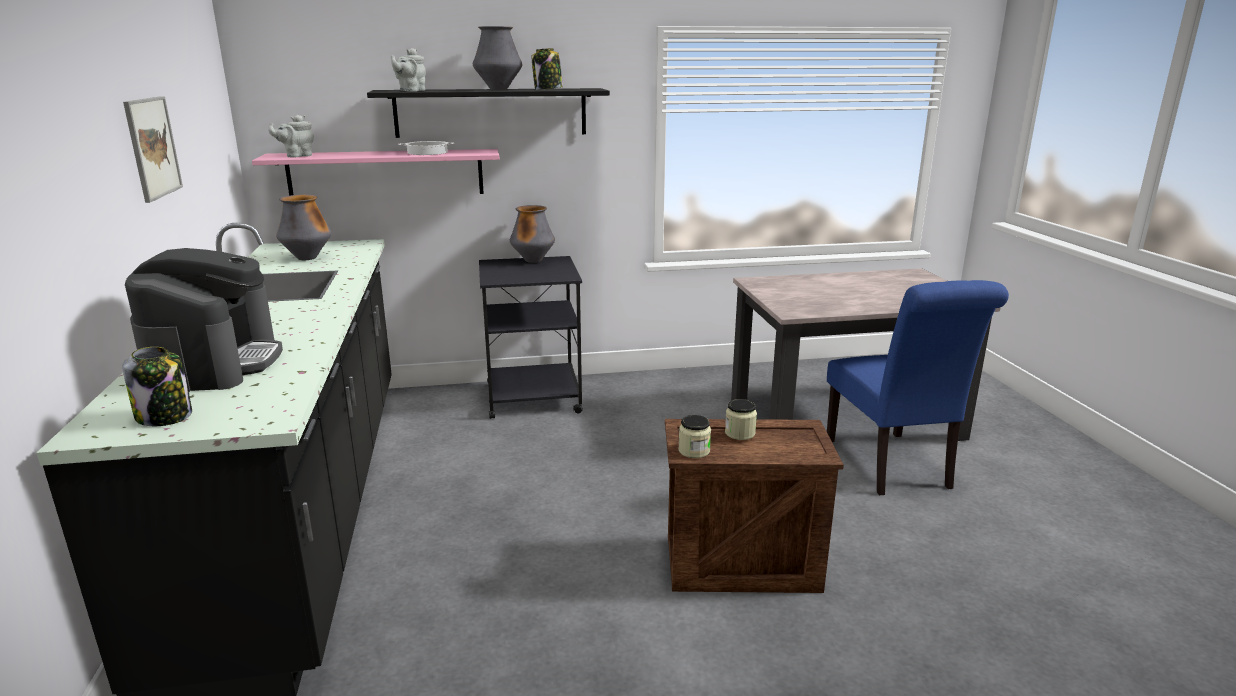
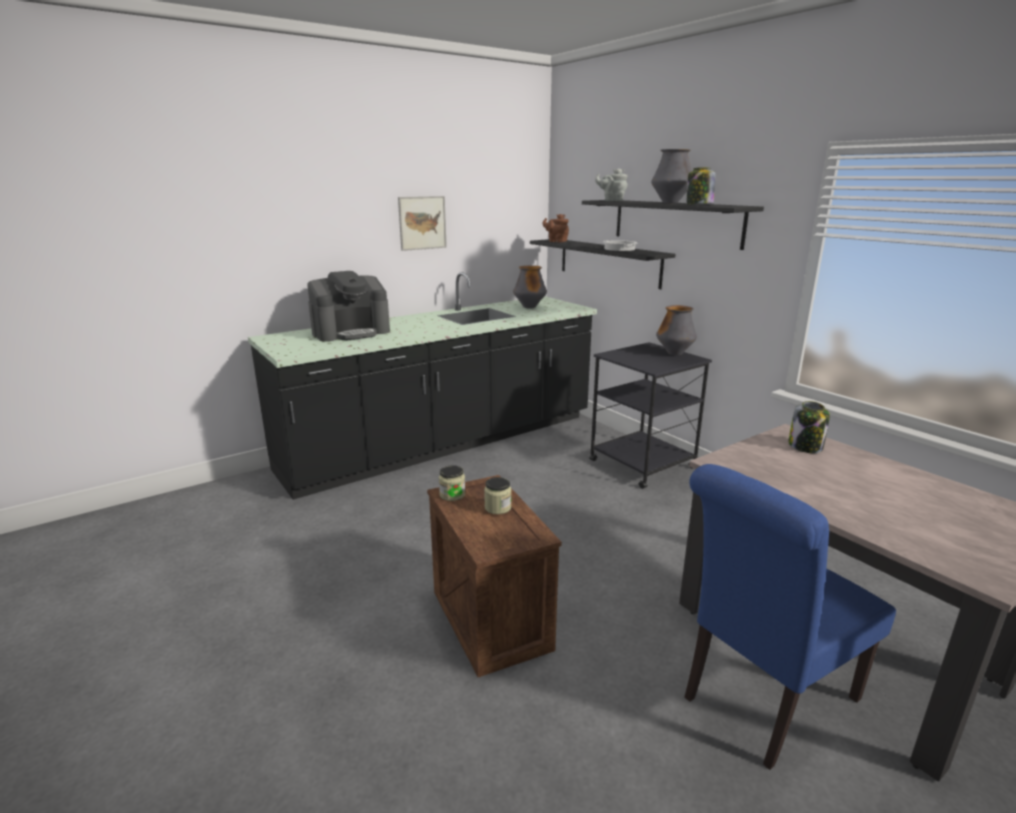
camera: 65 degrees right, 0 degrees up
jar [122,347,192,426] -> jar moved to [788,401,830,453]
pink shelf [252,149,499,196] -> black shelf [530,239,675,289]
grey teapot [268,115,314,158] -> brown teapot [542,214,569,242]

